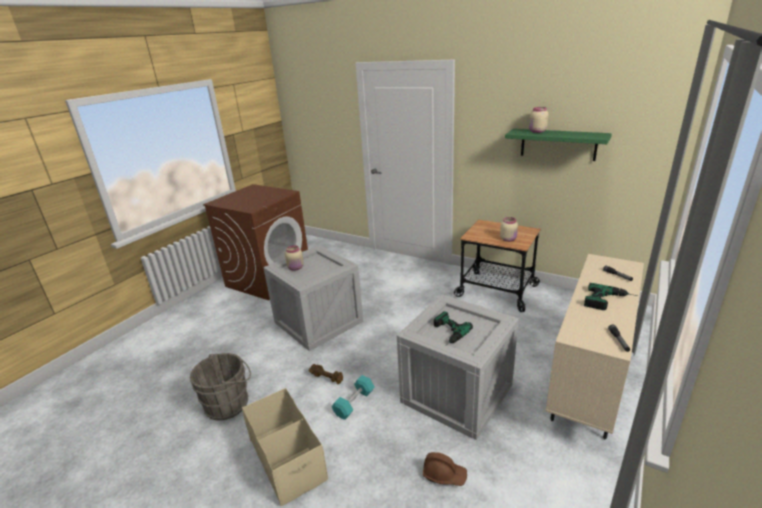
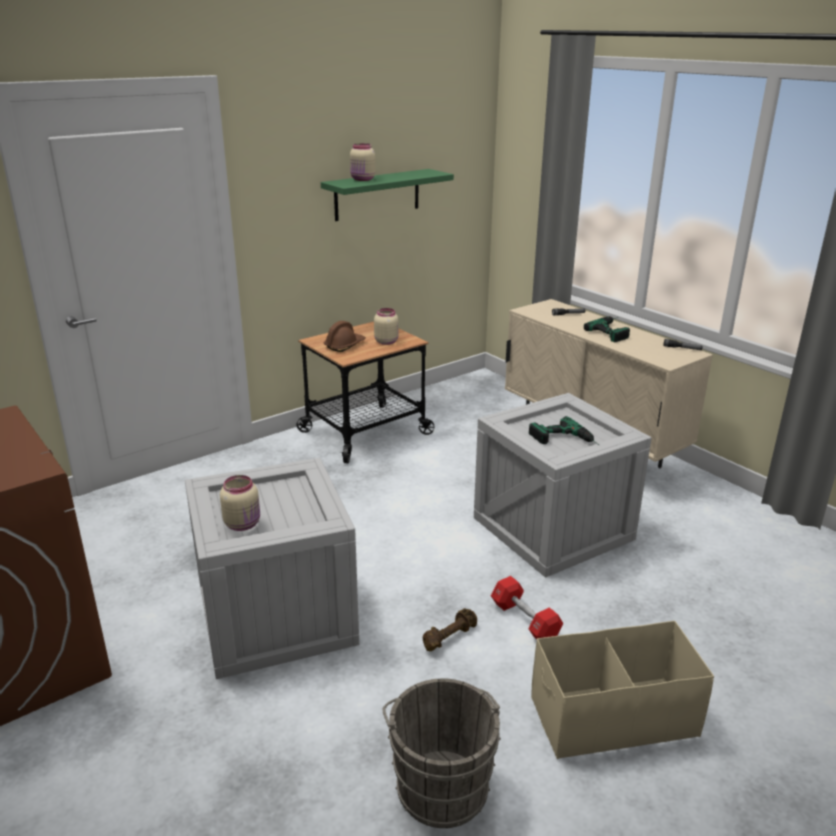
camera: 70 degrees left, 0 degrees up
turquoise dumbbell [332,375,375,420] -> red dumbbell [491,576,563,640]
brown hard hat [423,452,467,486] -> brown hard hat moved to [324,321,366,352]

